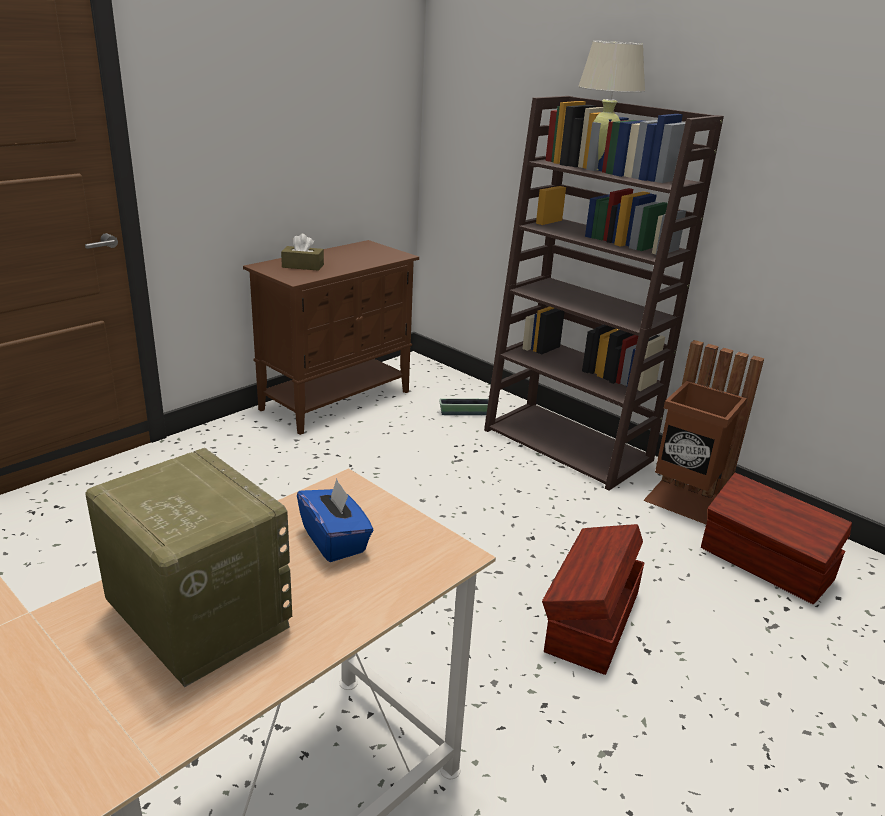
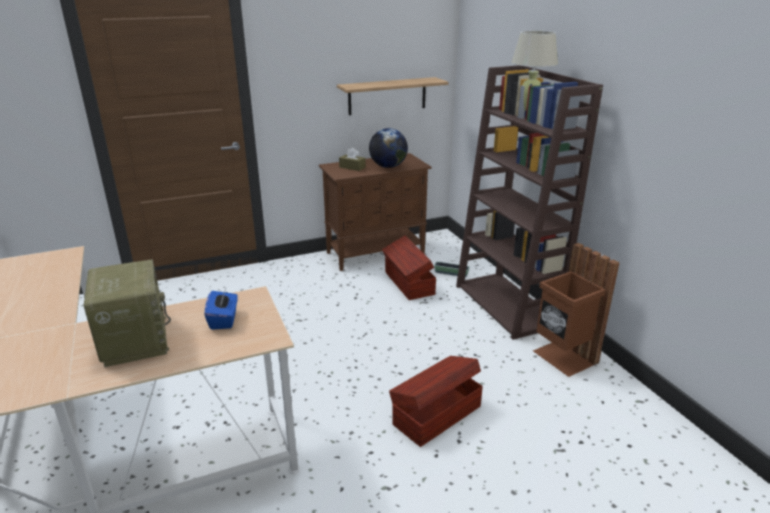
camera: 25 degrees right, 0 degrees up
brown storage box [701,473,852,604] -> brown storage box moved to [382,236,436,300]
none -> shelf [337,77,449,115]
none -> globe [369,128,408,168]

